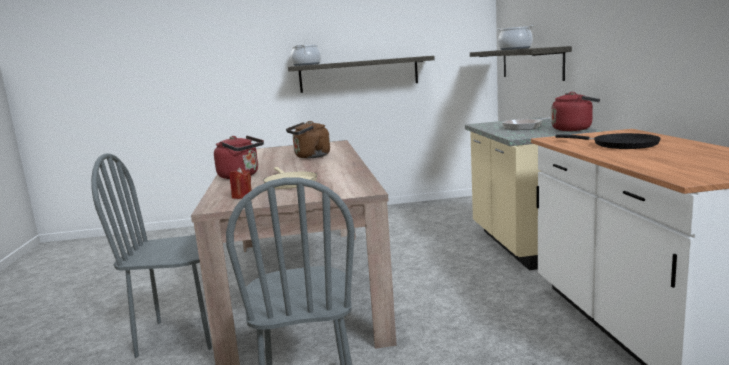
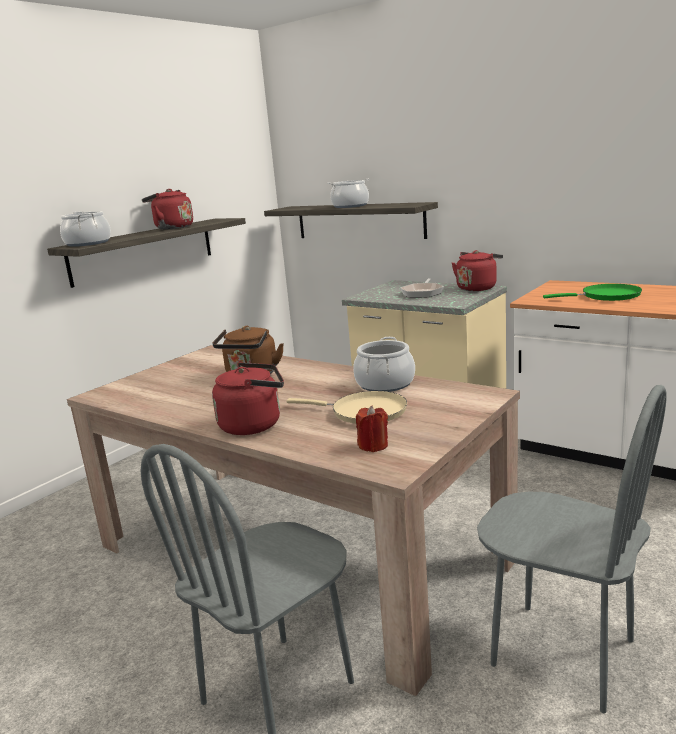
camera: 45 degrees left, 5 degrees up
black frying pan [555,133,661,149] -> green frying pan [543,284,642,301]
none -> red kettle [142,189,193,230]
none -> cooking pot [353,337,415,392]

